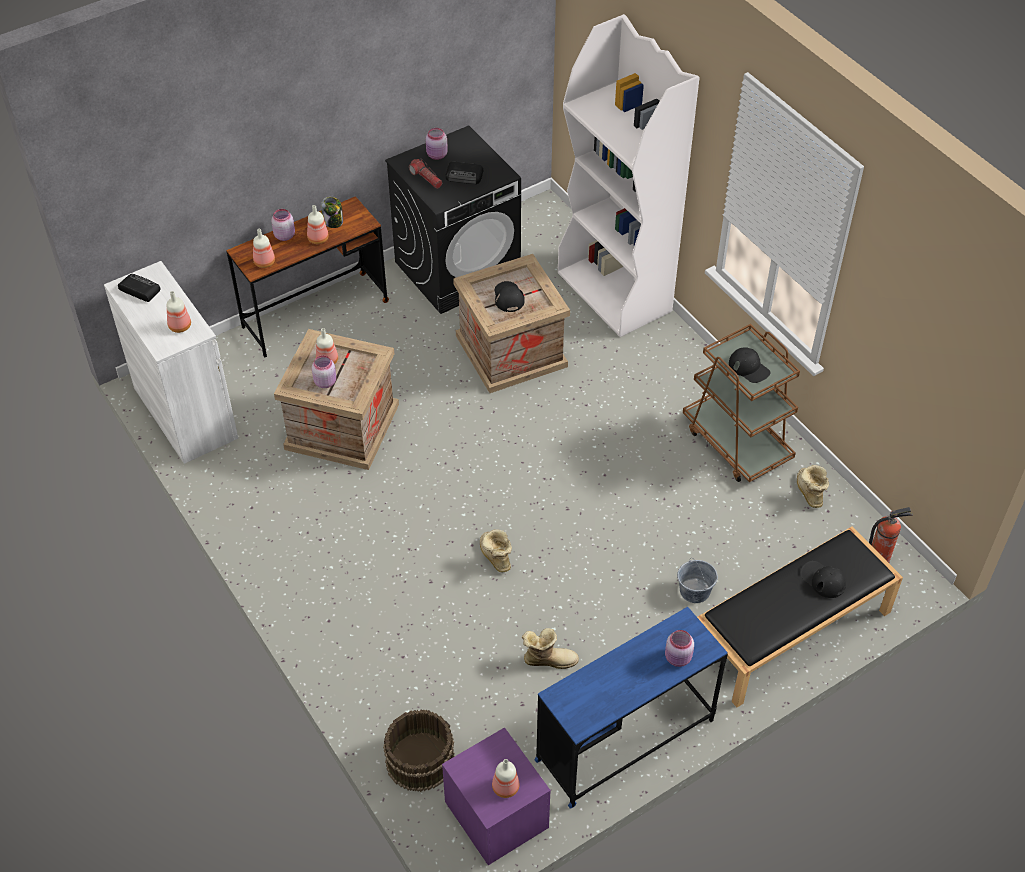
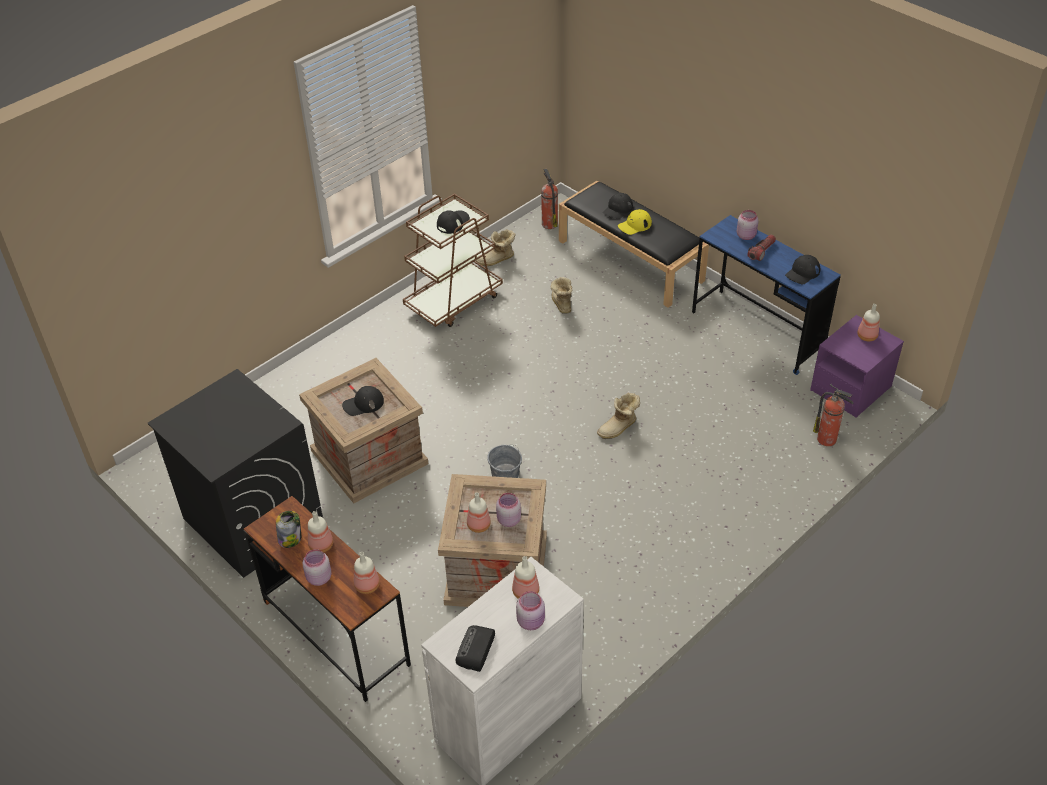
camera: 100 degrees left, 5 degrees down
brown bucket [383,709,455,792] -> fire extinguisher [813,389,853,446]
flashlight [409,158,442,189] -> flashlight moved to [747,235,776,261]
pink jar [426,128,448,160] -> pink jar moved to [516,591,545,630]
radio [446,162,483,184] -> none
boot [522,628,579,669] -> boot moved to [551,277,572,314]
white bookcase [558,14,700,337] -> none
grey bucket [677,560,718,603] -> grey bucket moved to [487,445,522,478]
none -> yellow cap [618,209,652,235]
none -> black cap [785,255,820,284]

